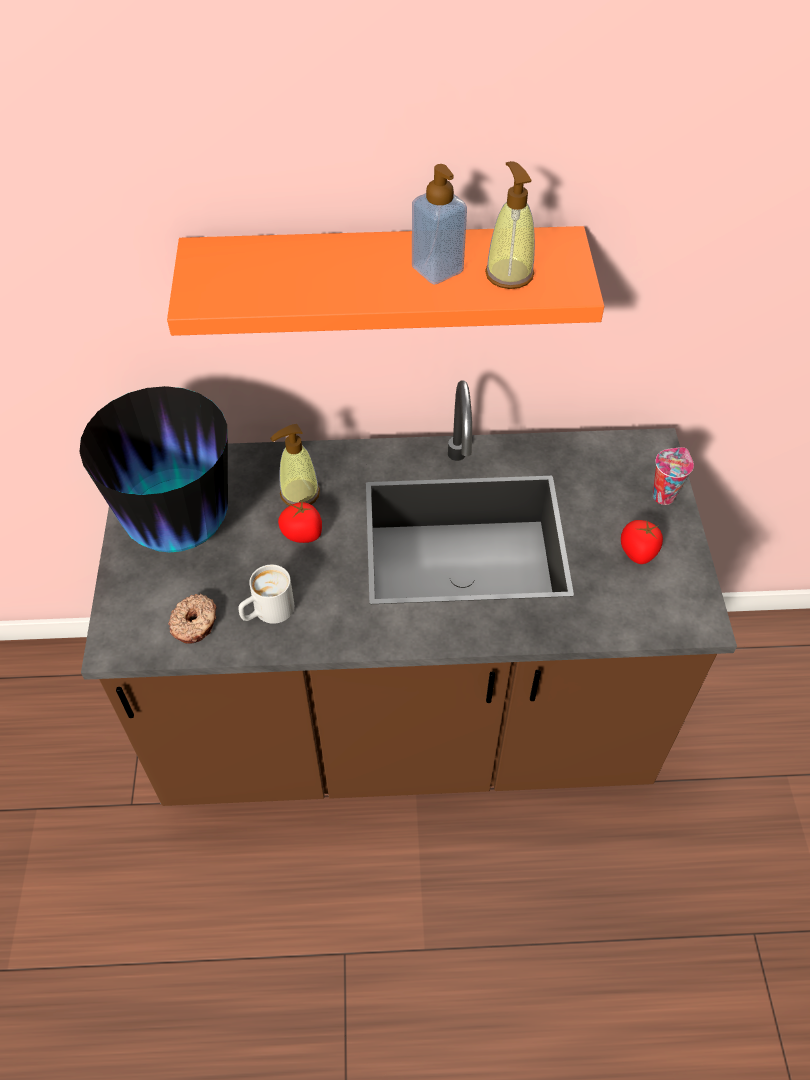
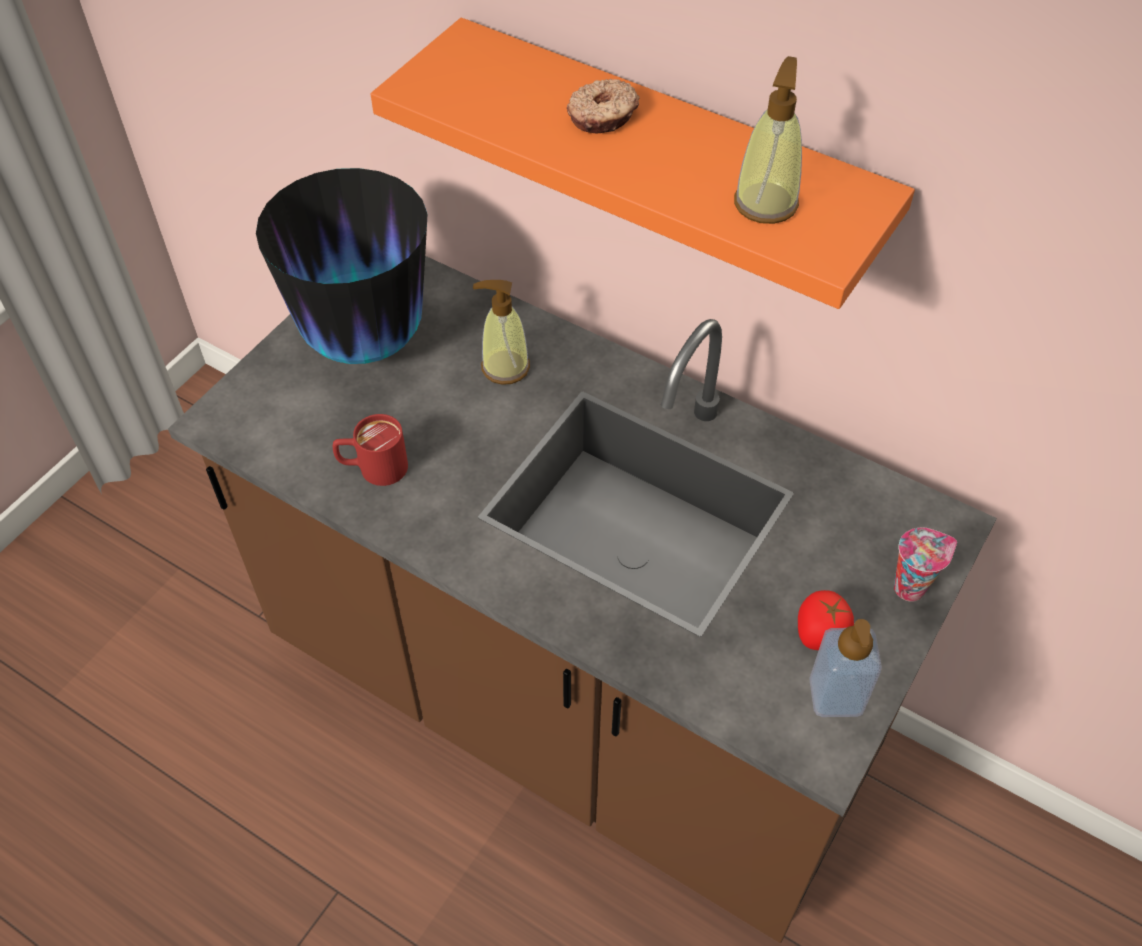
camera: 35 degrees right, 0 degrees up
donut [168,594,216,644] -> donut moved to [567,79,640,133]
white mug [239,565,294,624] -> red mug [333,414,408,486]
tomato [278,501,322,543] -> none
soap dispenser [412,164,467,285] -> soap dispenser moved to [809,619,882,717]

